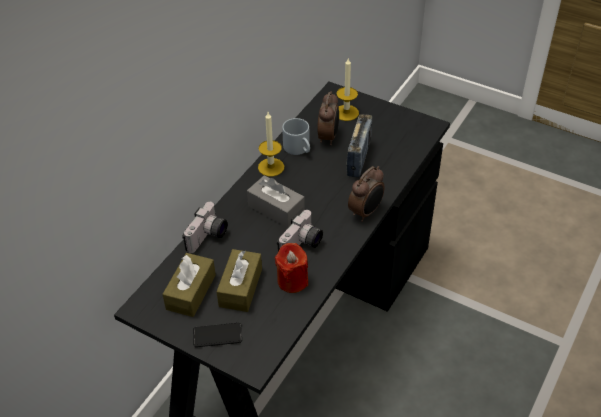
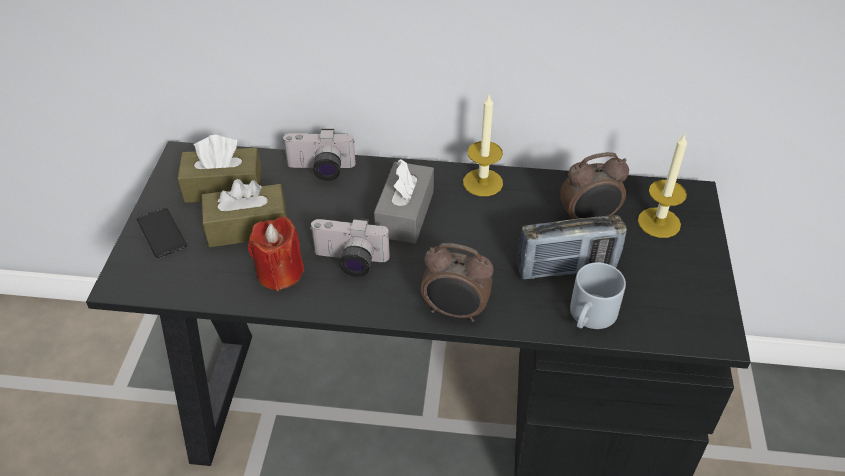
camera: 65 degrees right, 0 degrees up
grey mug [282,118,310,155] -> grey mug moved to [570,262,626,329]

